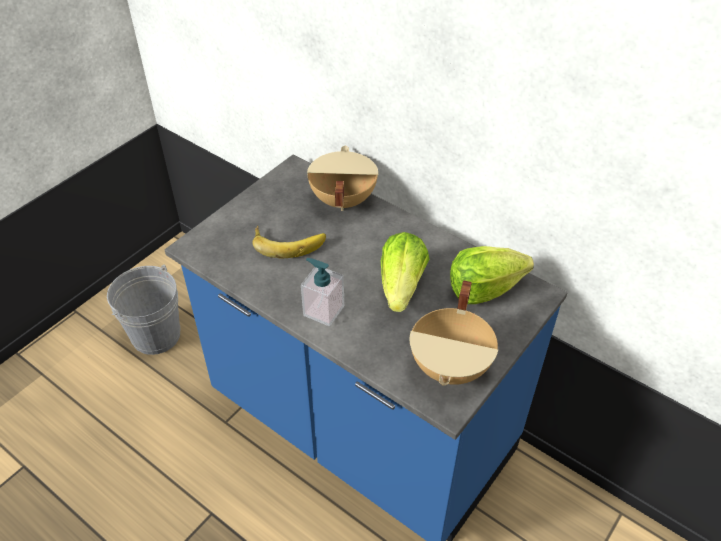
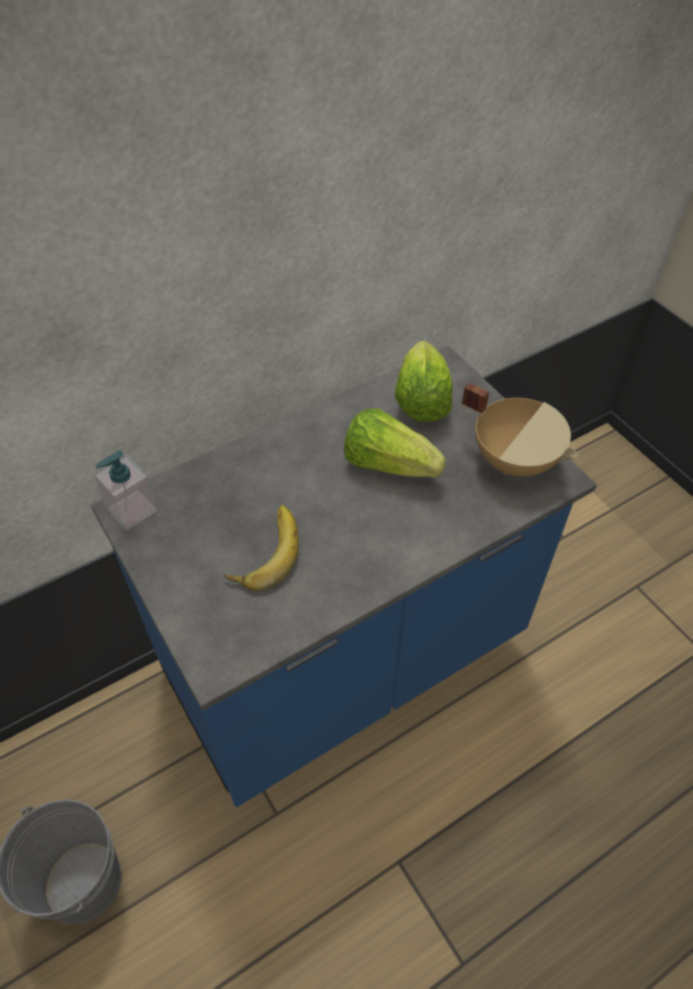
camera: 70 degrees left, 5 degrees up
soap dispenser [301,258,344,326] -> soap dispenser moved to [94,450,158,530]
beige cooking pot [307,146,378,211] -> none

